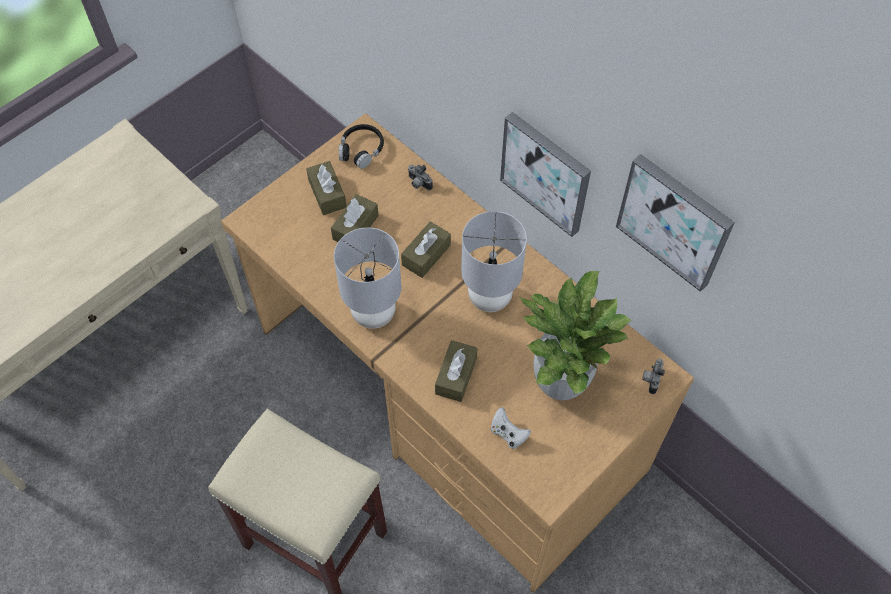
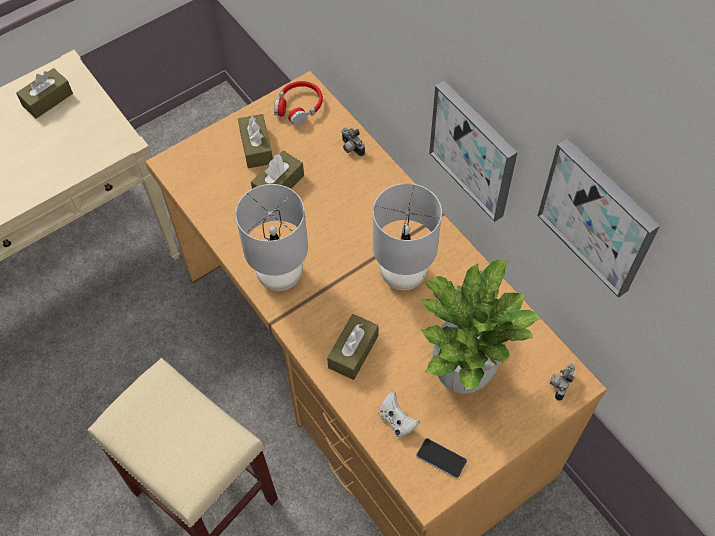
camera: 10 degrees right, 0 degrees up
black headphones [339,124,384,169] -> red headphones [274,81,323,126]
brown tissue box [401,221,451,278] -> brown tissue box moved to [16,68,73,119]
none -> phone [416,438,467,479]

